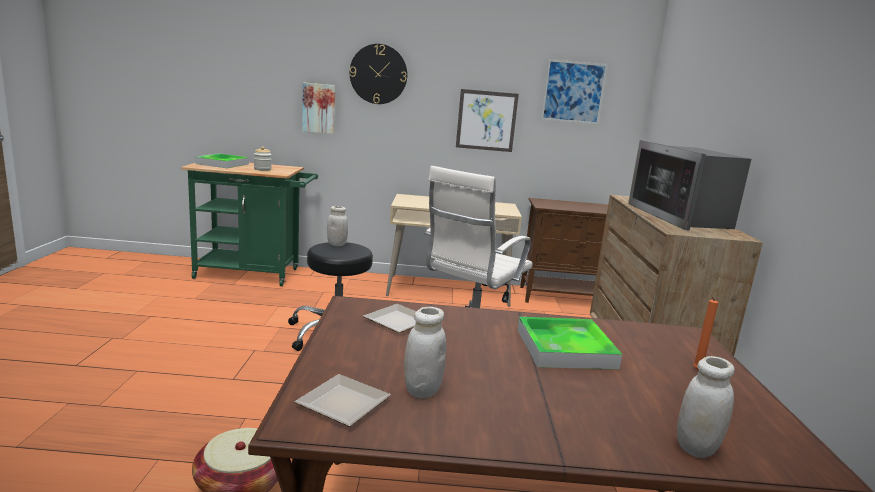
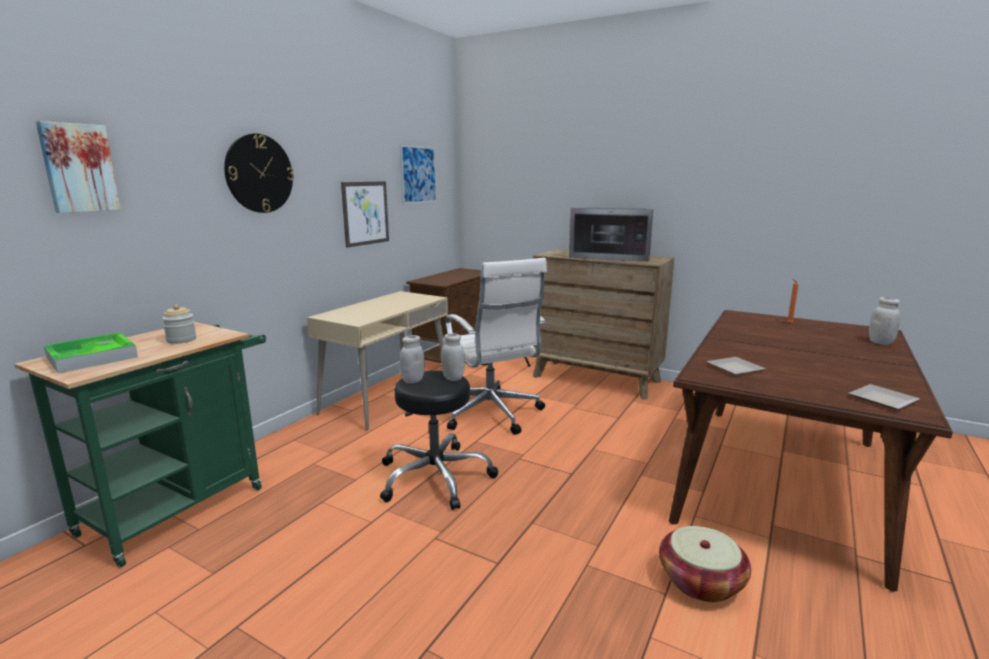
camera: 60 degrees left, 0 degrees up
picture [302,83,336,134] -> picture moved to [36,121,121,213]
white jar [404,307,446,398] -> white jar moved to [441,333,465,381]
tray [518,317,622,369] -> none

